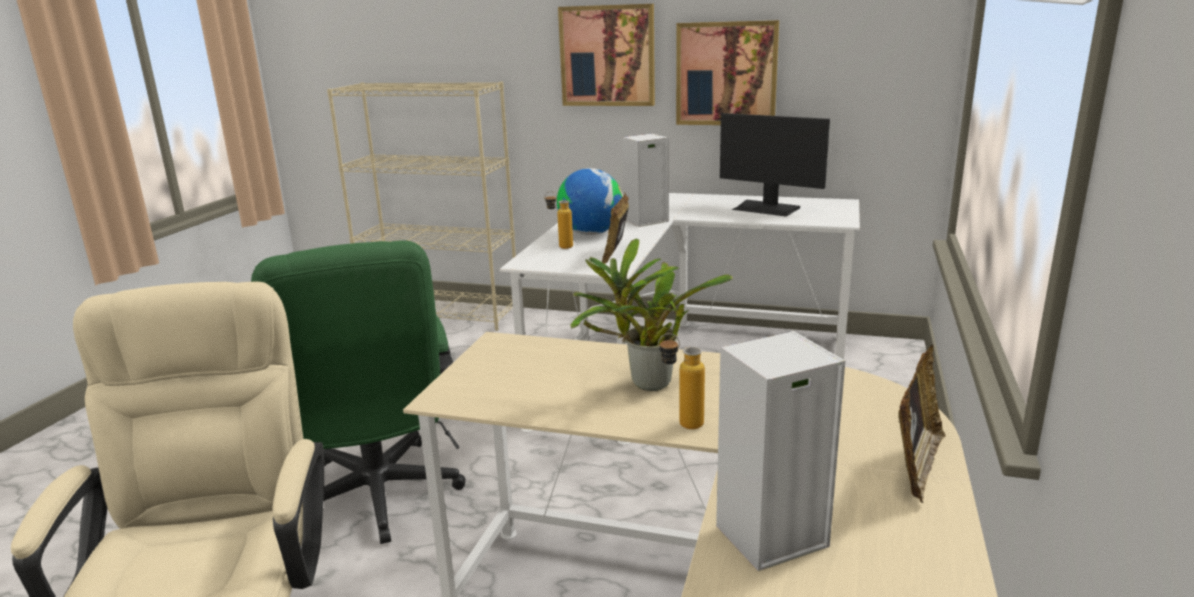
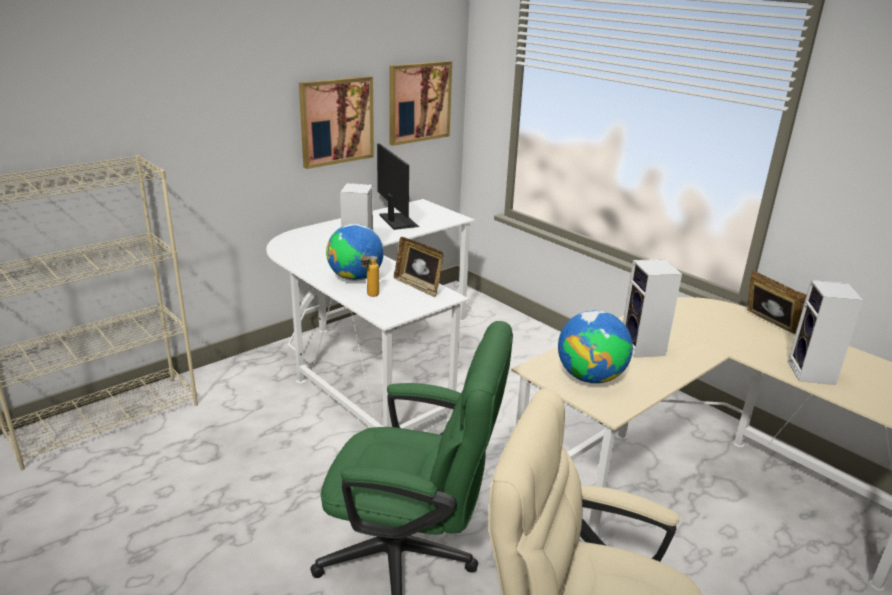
camera: 60 degrees left, 5 degrees up
picture [558,4,655,106] -> picture moved to [389,61,452,146]
potted plant [571,238,733,391] -> speaker [623,259,682,358]
bottle [658,333,705,429] -> none
monitor [720,113,830,217] -> monitor turned 90 degrees counterclockwise [377,143,419,230]
none -> globe [558,310,633,384]

